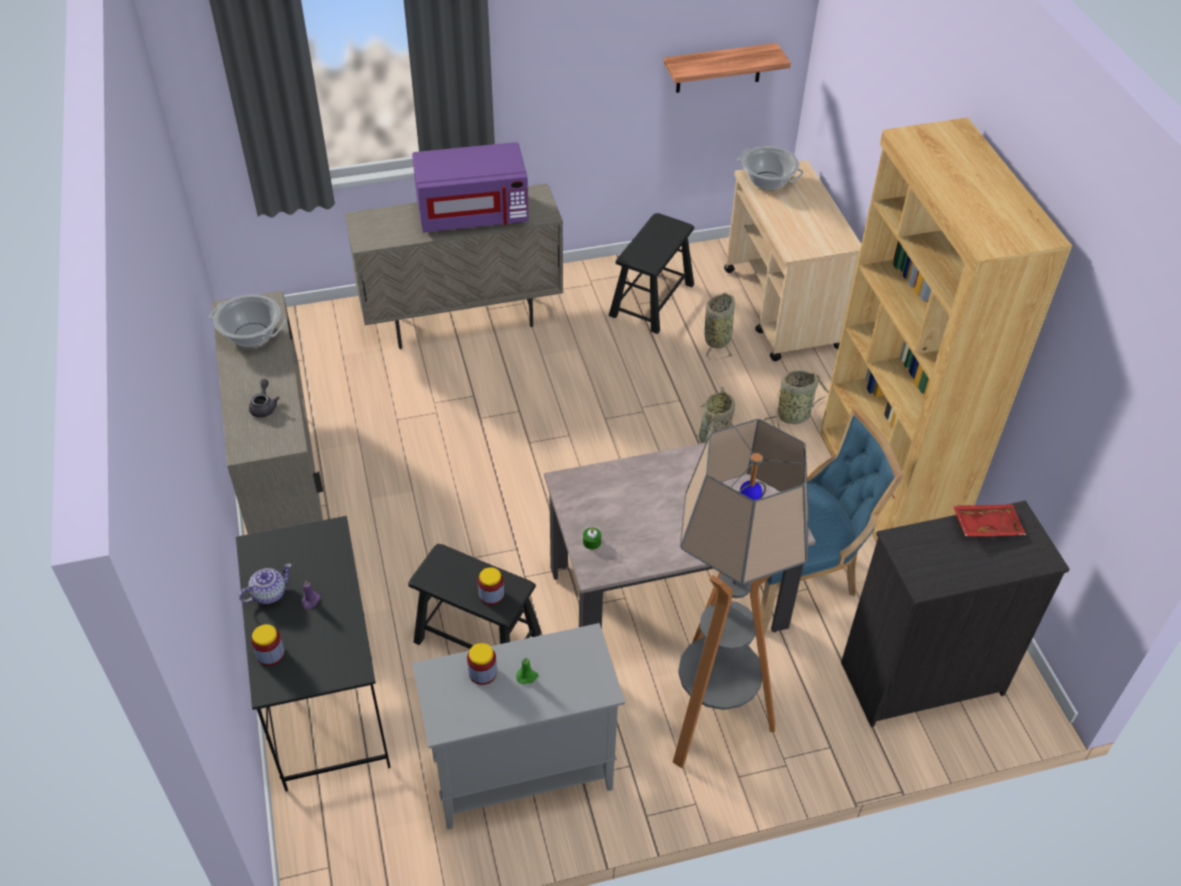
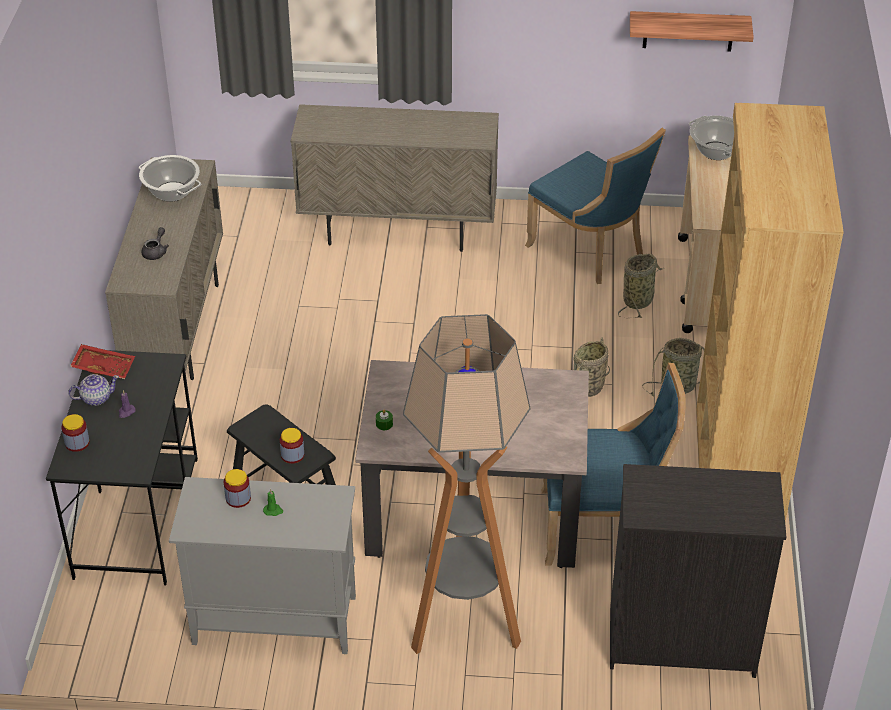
camera: 20 degrees right, 5 degrees down
purple microwave [412,142,529,233] -> none
black stool [609,213,694,334] -> blue chair [525,128,666,284]
red tray [953,504,1026,537] -> red tray moved to [70,344,135,379]

